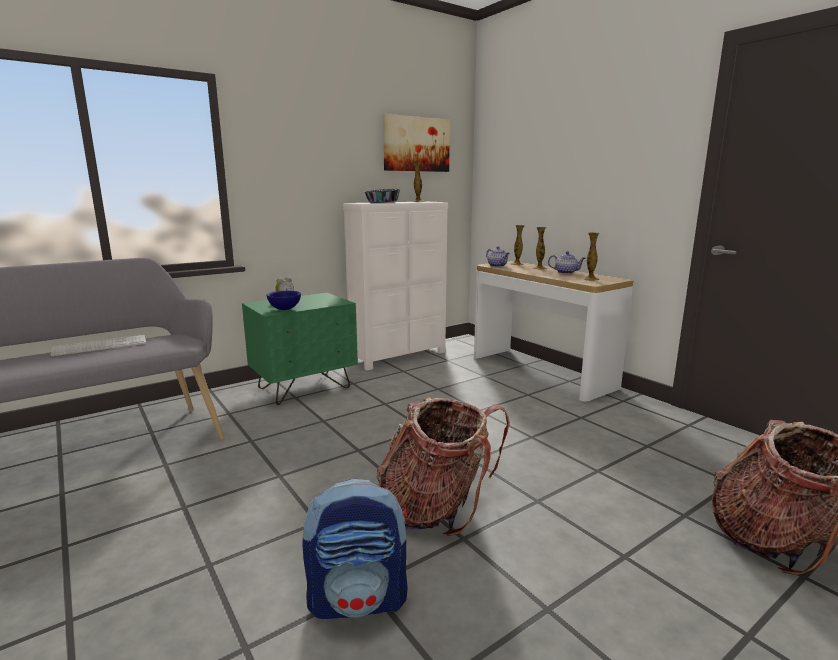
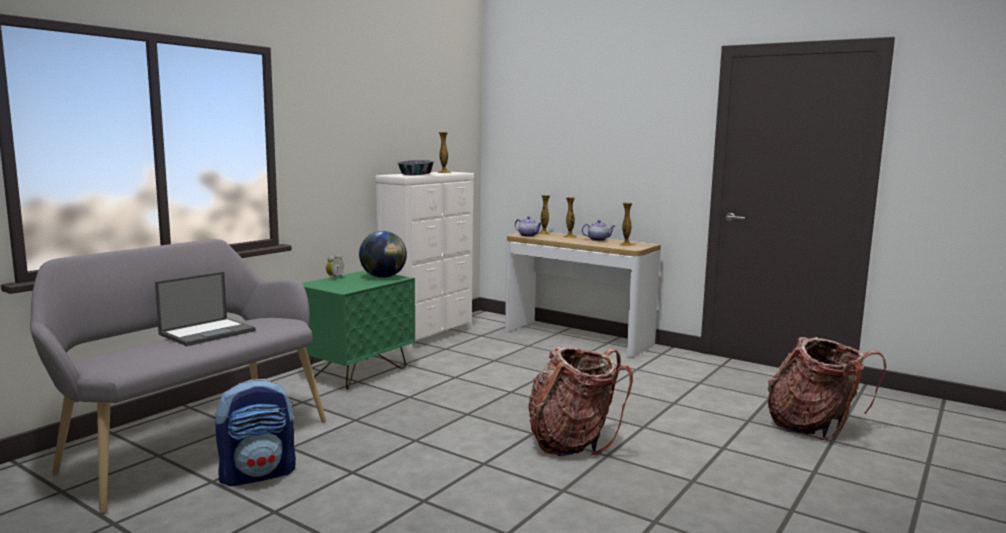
camera: 20 degrees left, 5 degrees down
keyboard [51,335,146,356] -> laptop [155,272,256,346]
blue bowl [266,290,301,310] -> none
backpack [302,478,408,619] -> backpack moved to [215,379,296,486]
picture [383,114,450,172] -> none
none -> globe [359,231,407,278]

